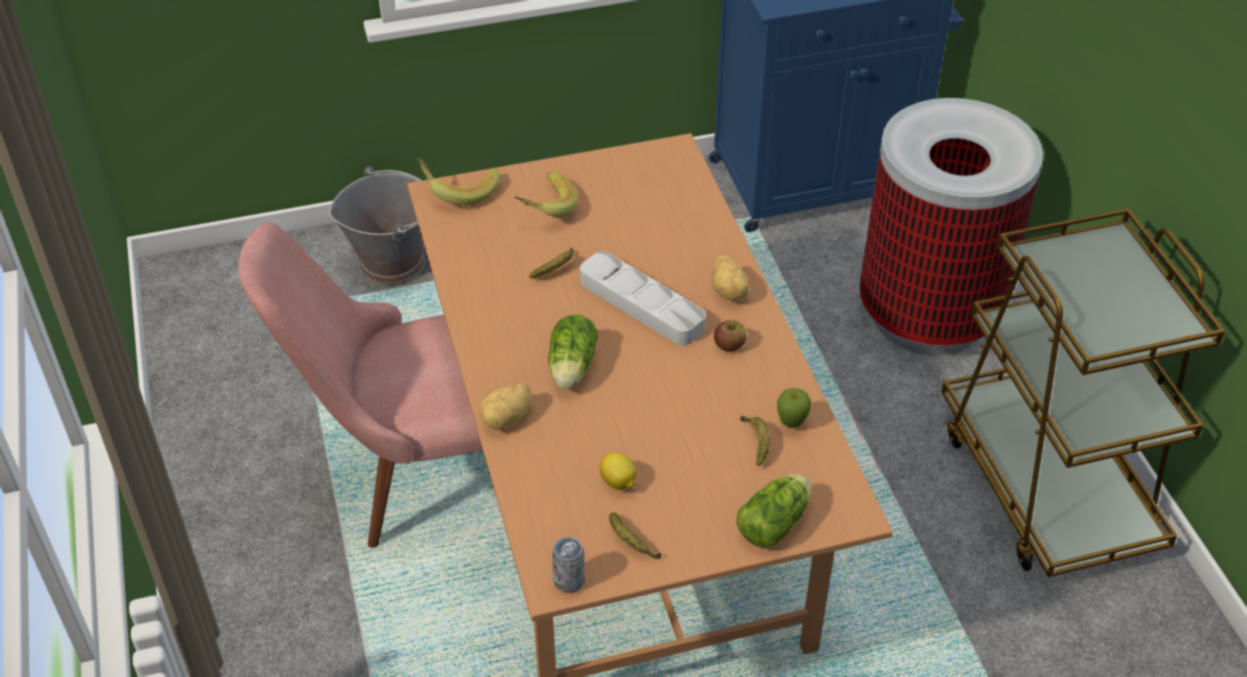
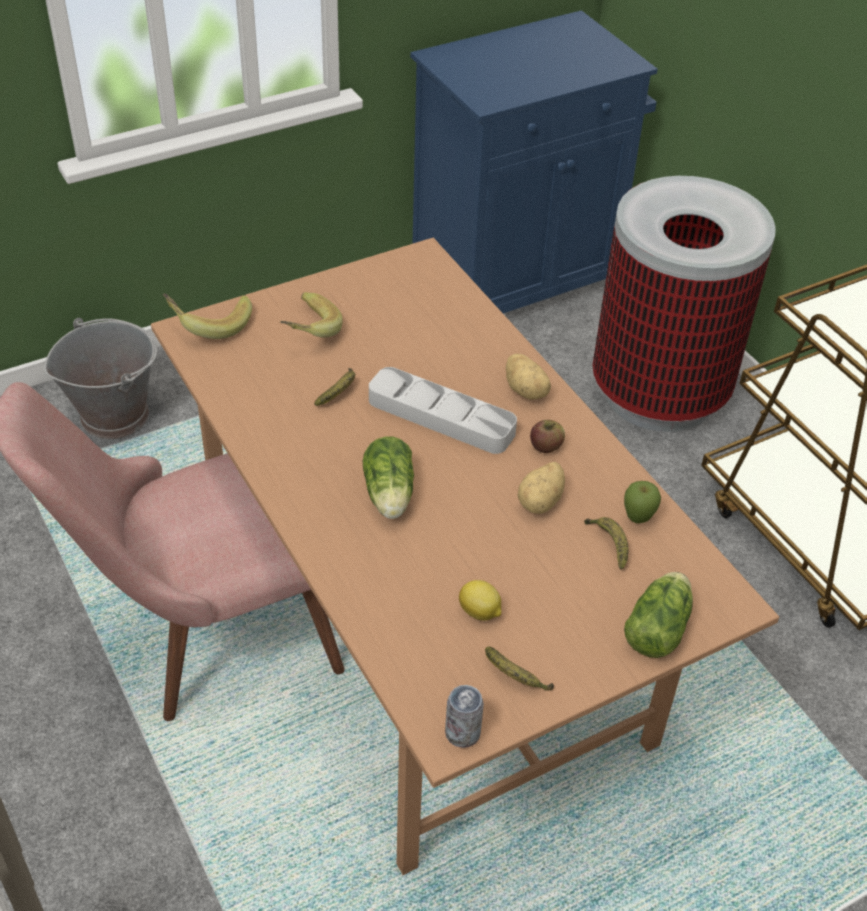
camera: 15 degrees left, 0 degrees up
potato [480,384,532,430] -> potato moved to [518,462,565,514]

